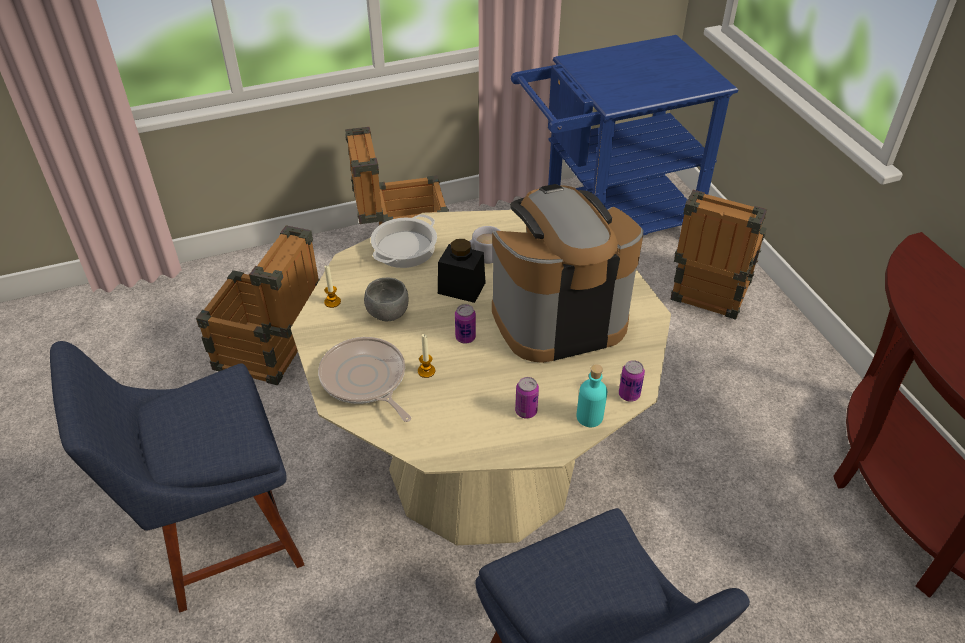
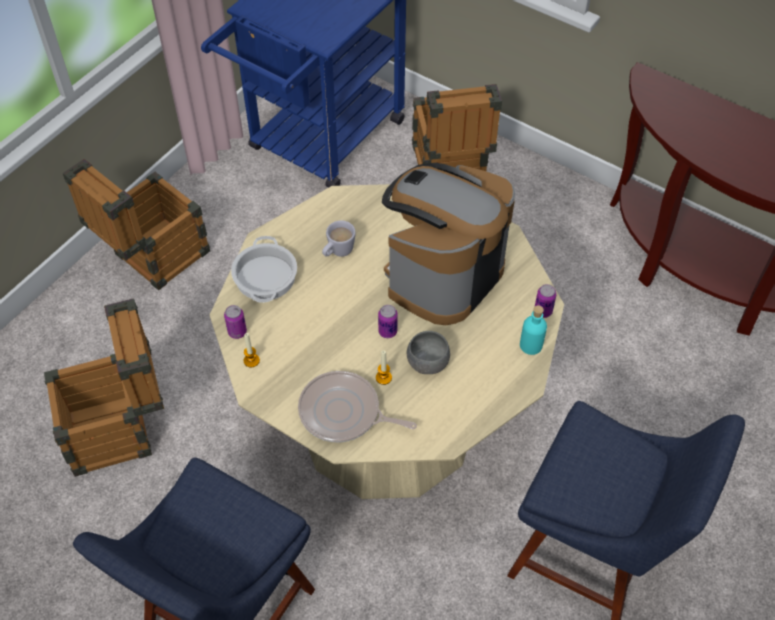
camera: 35 degrees left, 10 degrees up
grey bowl [364,278,408,321] -> grey bowl moved to [407,331,450,374]
black jar [438,239,486,303] -> none
can [515,377,539,419] -> can moved to [224,305,247,339]

